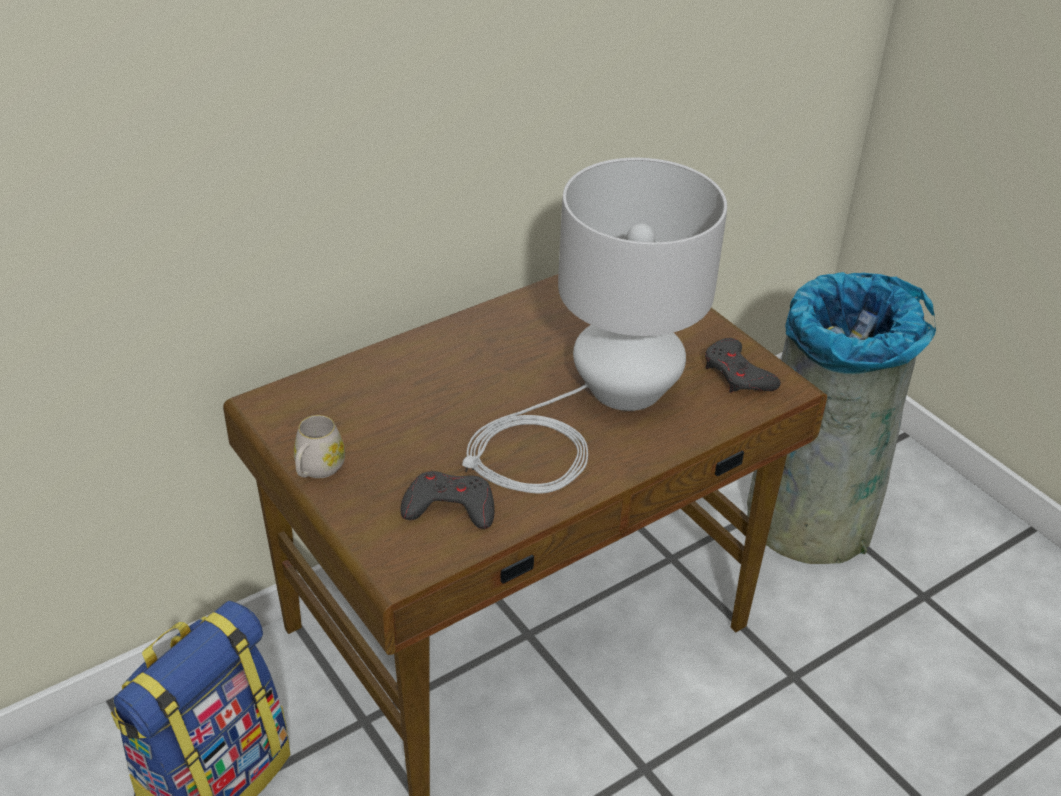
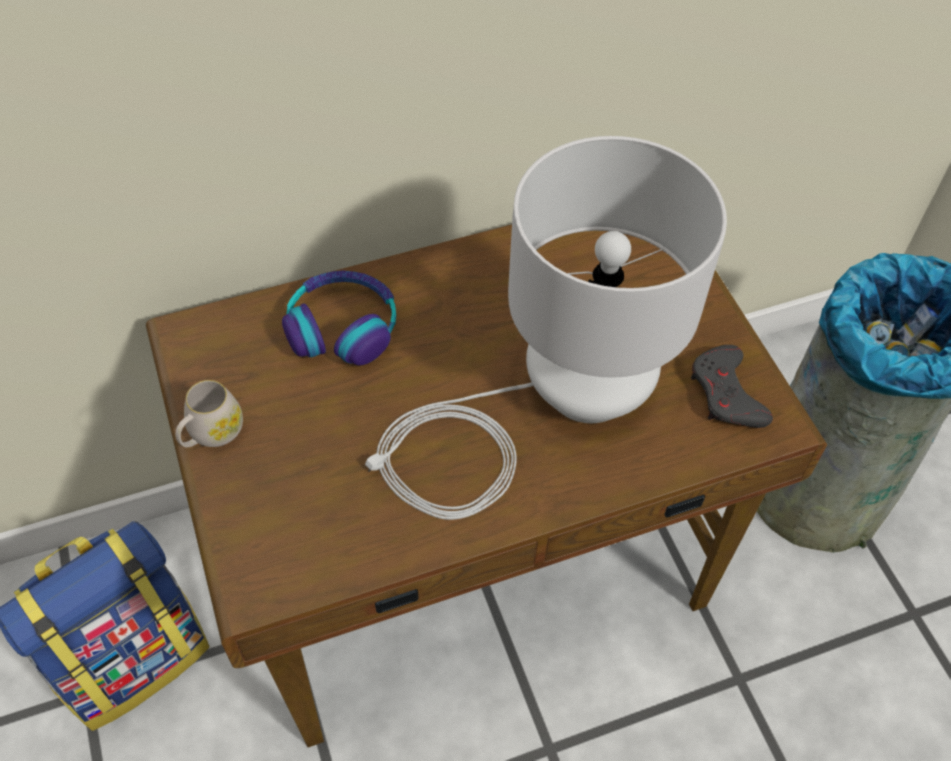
camera: 15 degrees right, 15 degrees up
grey game controller [400,471,495,529] -> none
none -> headphones [282,271,396,365]

